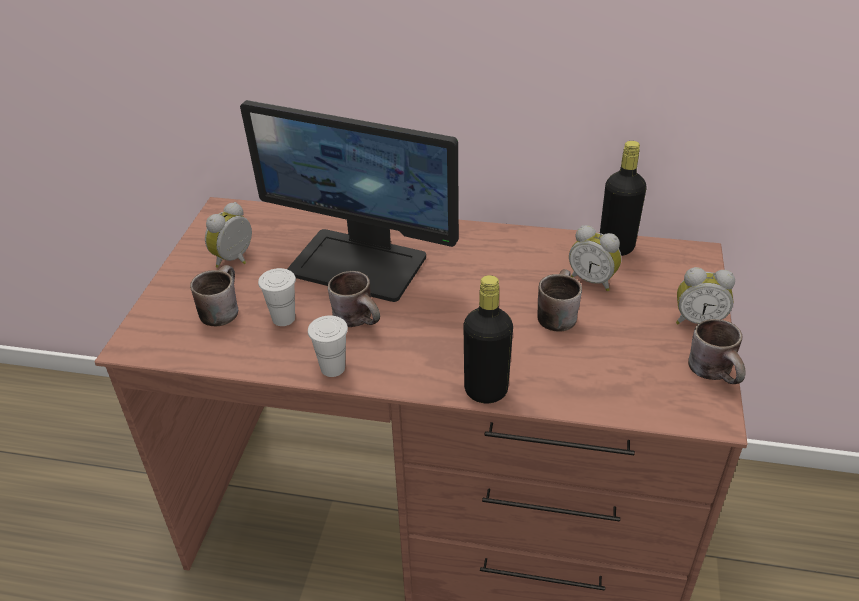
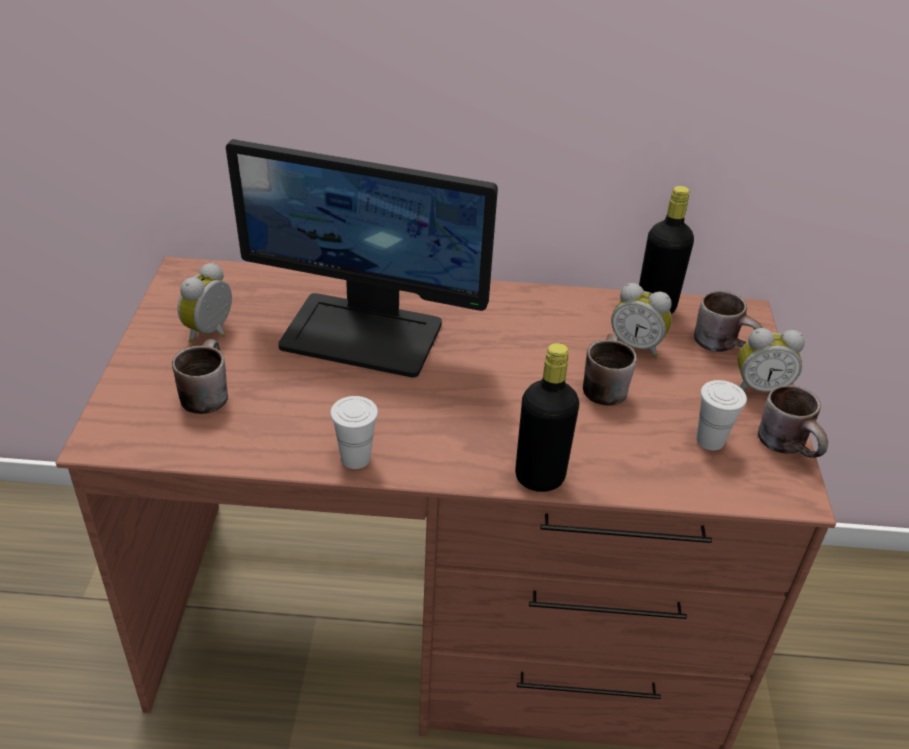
camera: 10 degrees left, 0 degrees up
white cup [258,268,296,326] -> white cup moved to [696,380,747,450]
brown mug [328,271,380,327] -> brown mug moved to [694,291,763,352]

